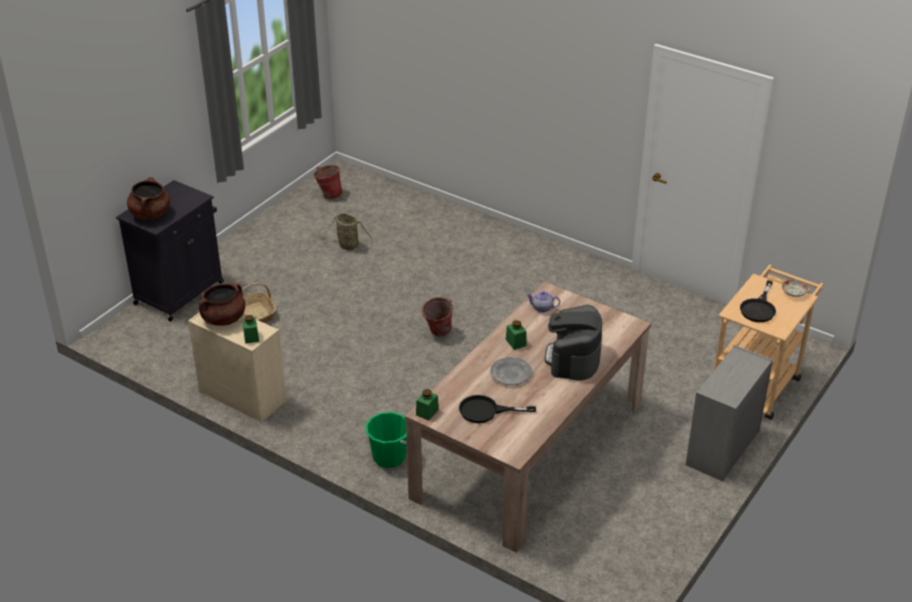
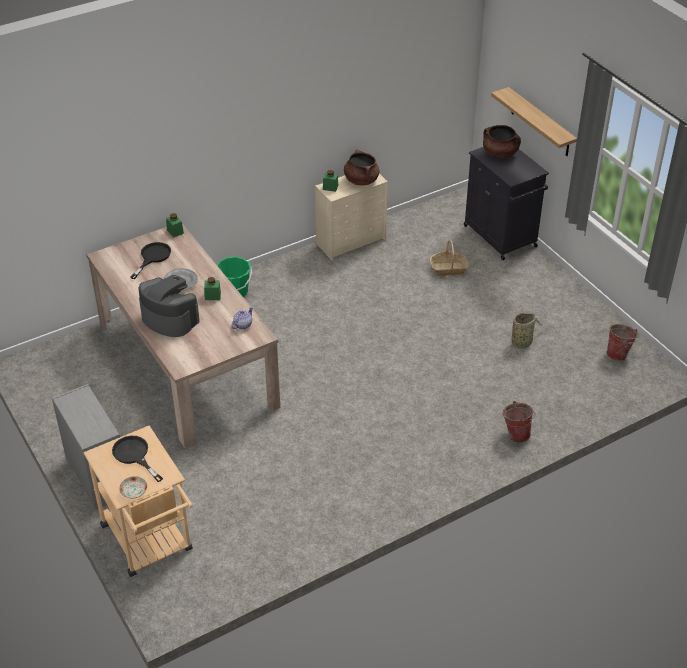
camera: 115 degrees right, 5 degrees up
bucket [421,297,453,336] -> bucket moved to [503,401,535,442]
none -> shelf [491,87,577,156]

